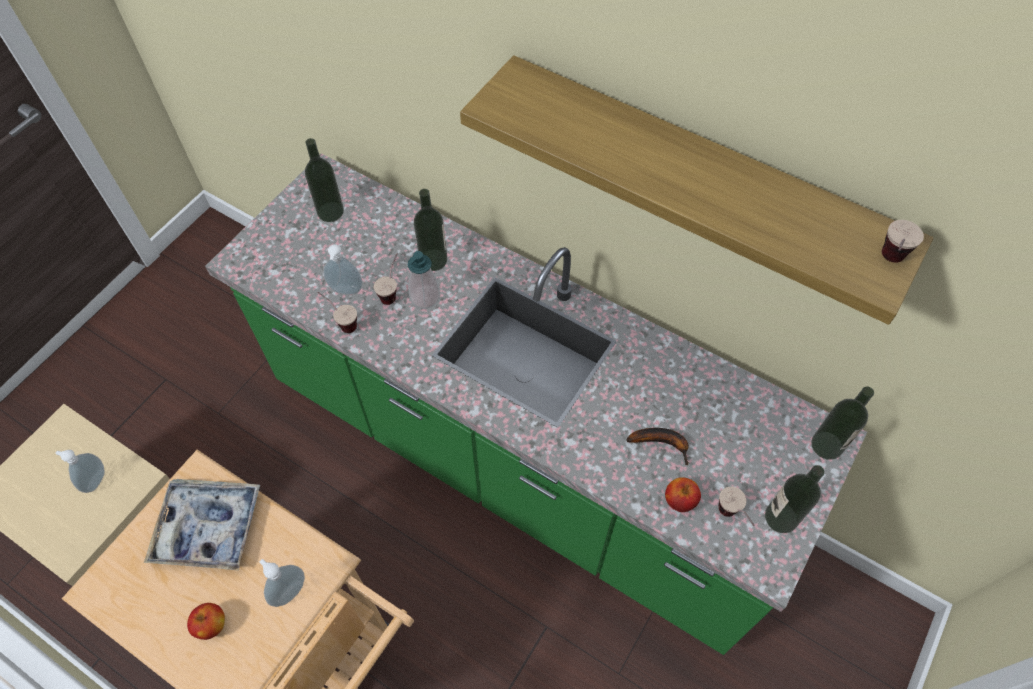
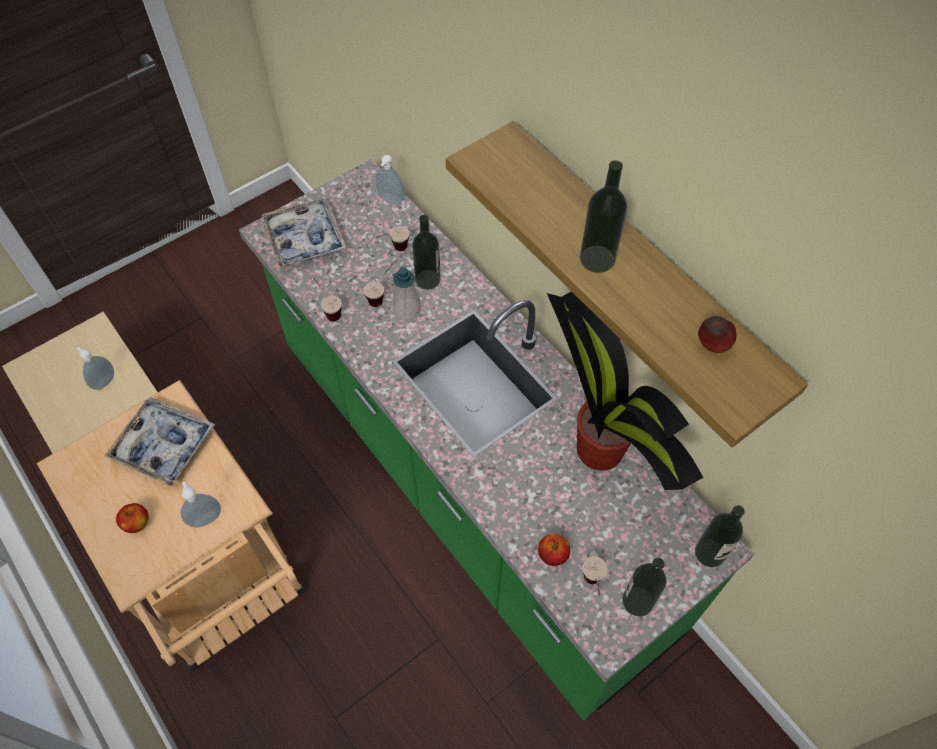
camera: 20 degrees right, 0 degrees up
bottle [305,138,344,222] -> bottle moved to [580,160,627,273]
soap dispenser [323,244,363,295] -> soap dispenser moved to [375,155,405,204]
banana [626,428,689,466] -> none
cup [882,220,924,263] -> cup moved to [376,226,409,251]
none -> tray [262,198,347,268]
none -> potted plant [547,291,703,490]
none -> apple [698,316,737,353]

